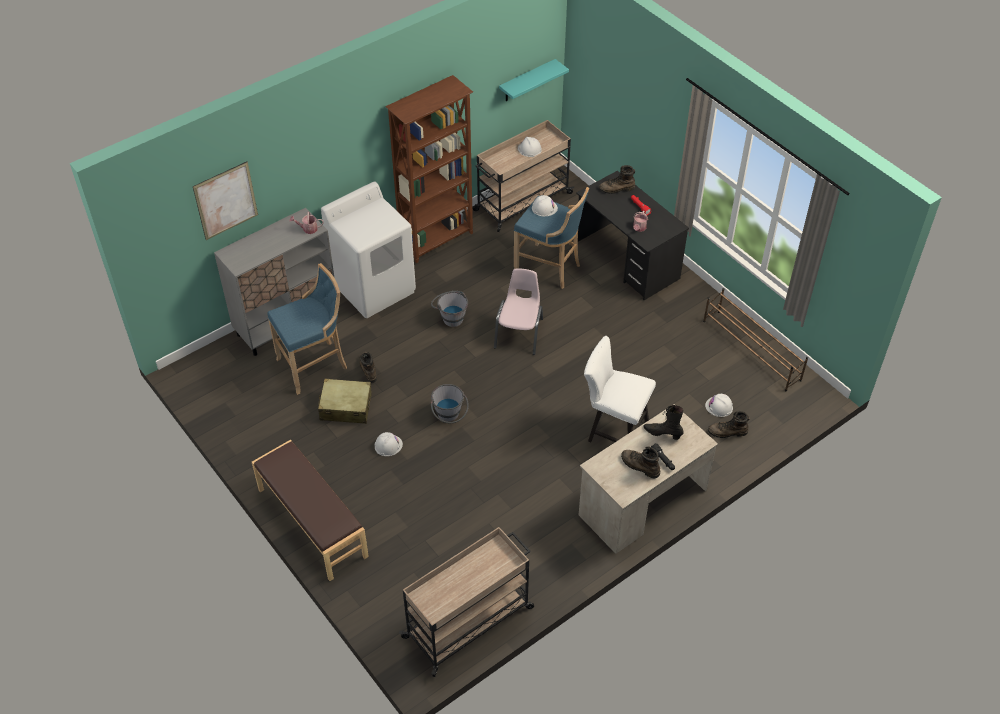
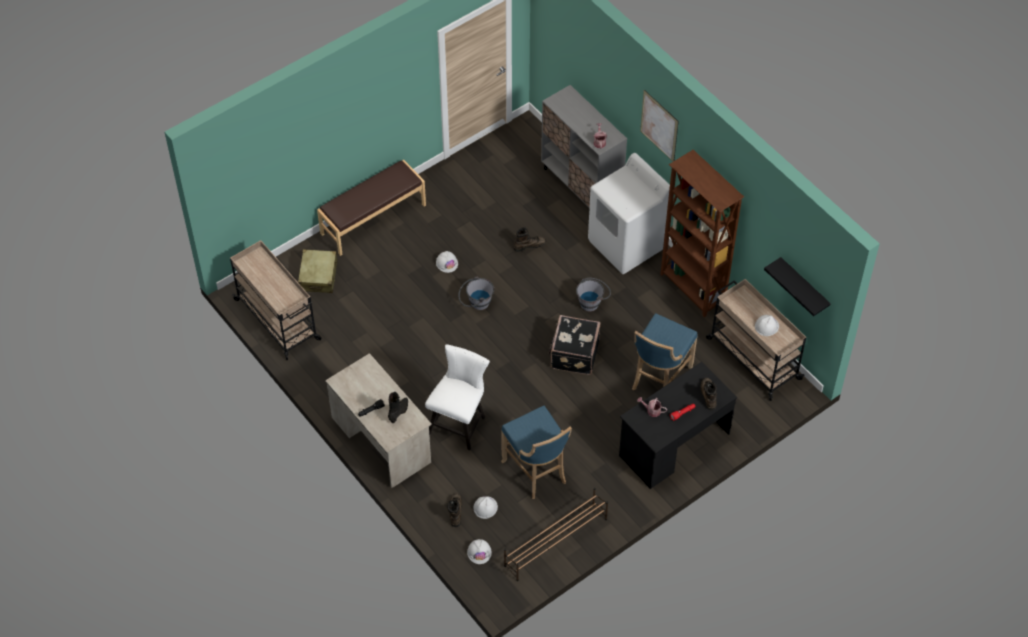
camera: 90 degrees right, 5 degrees up
picture [193,161,258,240] -> picture moved to [640,90,679,161]
blue stool [267,263,347,395] -> blue stool moved to [501,406,572,499]
beige suitcase [318,379,372,424] -> beige suitcase moved to [298,249,338,293]
pink chair [494,268,543,355] -> black suitcase [549,315,600,375]
turquoise shelf [499,59,569,101] -> black shelf [764,257,831,316]
white hard hat [532,195,558,216] -> white hard hat moved to [467,539,492,564]
brown boot [621,447,660,479] -> none

